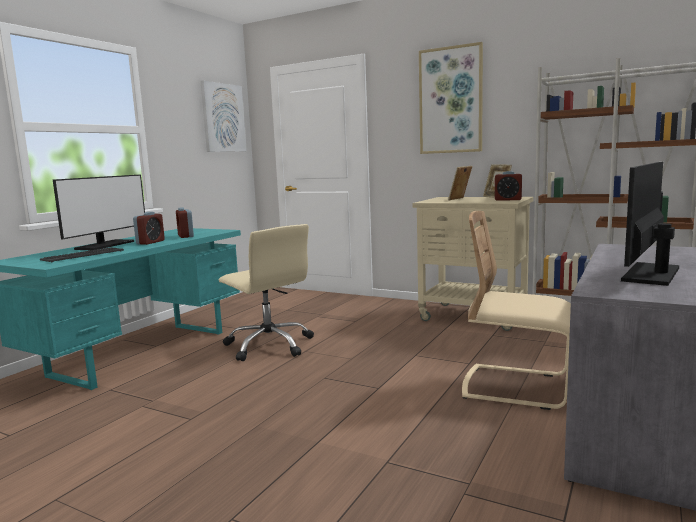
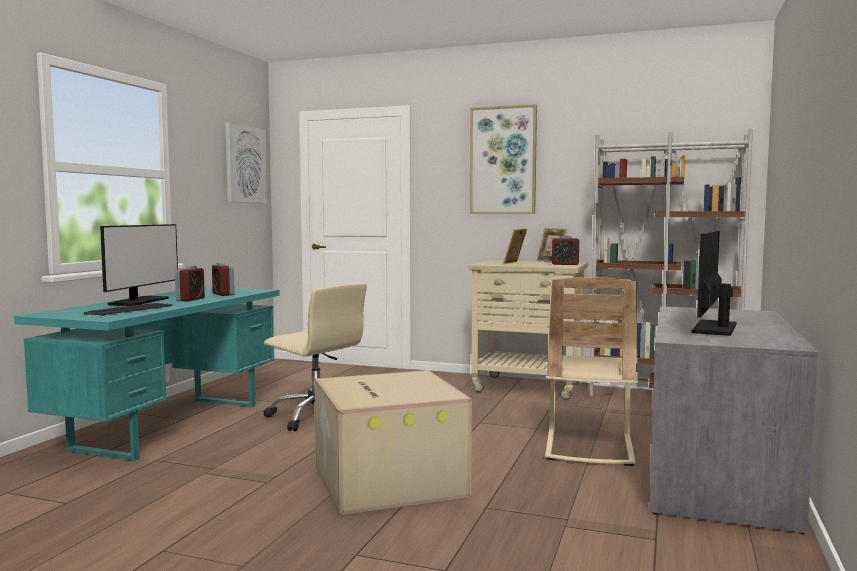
camera: 10 degrees left, 5 degrees down
beige chair [462,211,571,410] -> beige chair turned 90 degrees counterclockwise [545,277,638,466]
none -> cardboard box [315,370,472,515]

